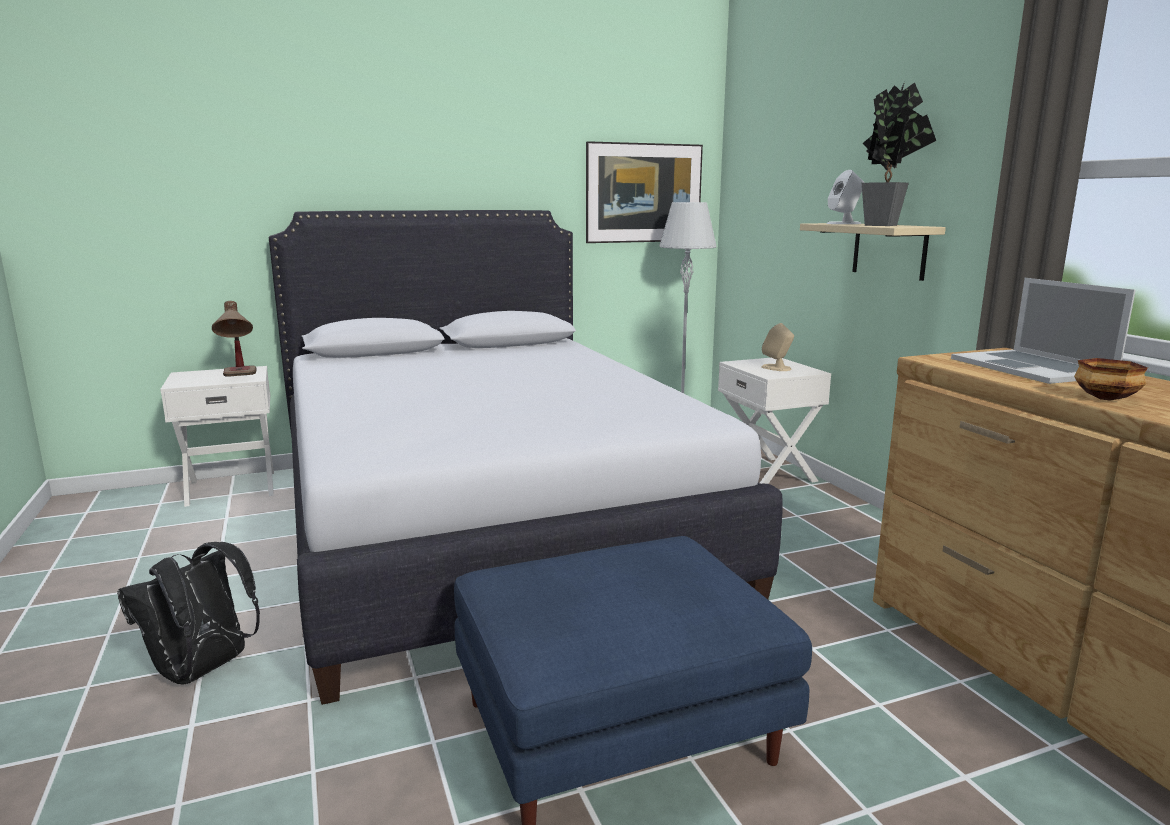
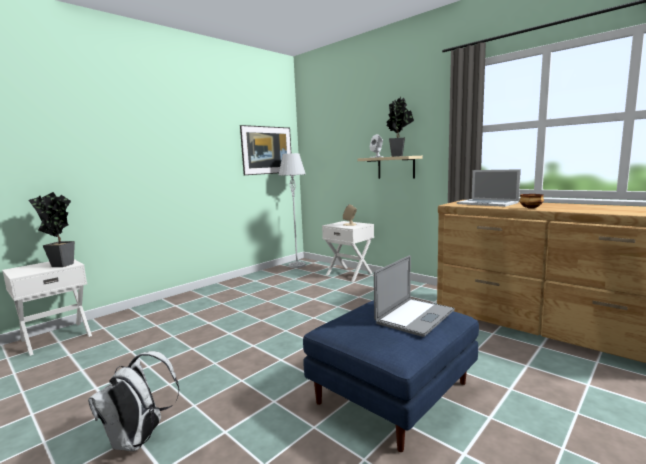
camera: 25 degrees left, 5 degrees down
black backpack [117,542,260,685] -> white backpack [88,351,179,451]
table lamp [212,301,256,377] -> potted plant [29,192,75,267]
white bed [269,210,783,705] -> none
none -> laptop [374,255,455,337]

